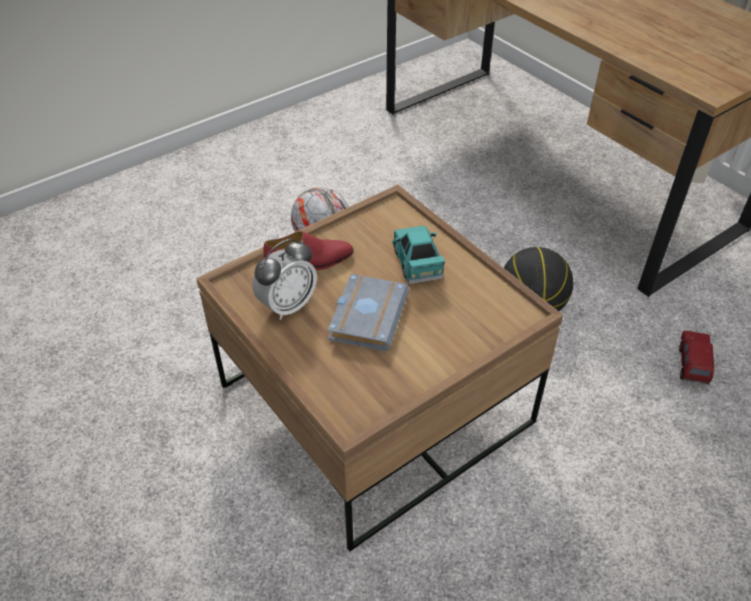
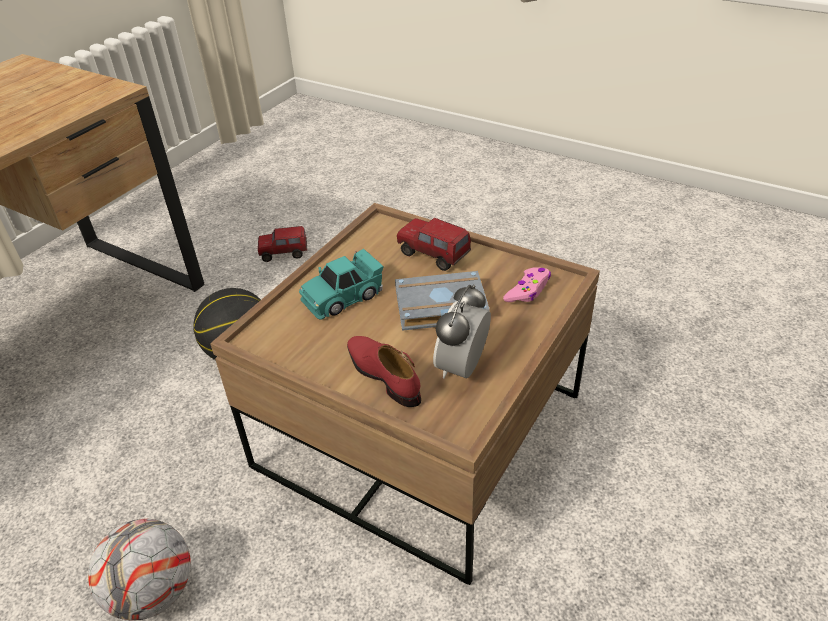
camera: 110 degrees left, 5 degrees down
alarm clock [252,239,317,320] -> alarm clock turned 90 degrees counterclockwise [433,284,491,379]
none -> toy truck [397,218,471,271]
none -> pink game controller [503,267,551,302]

